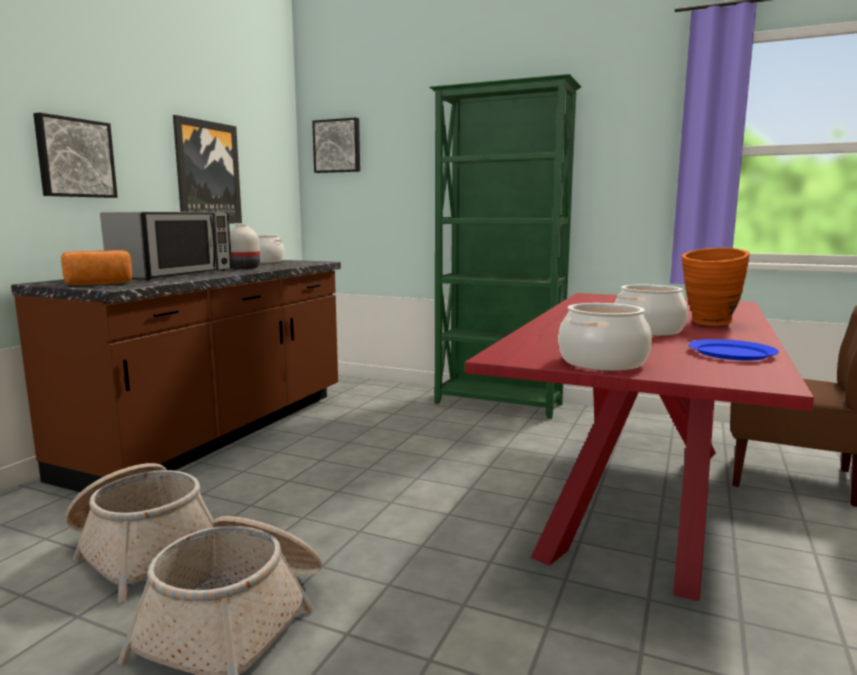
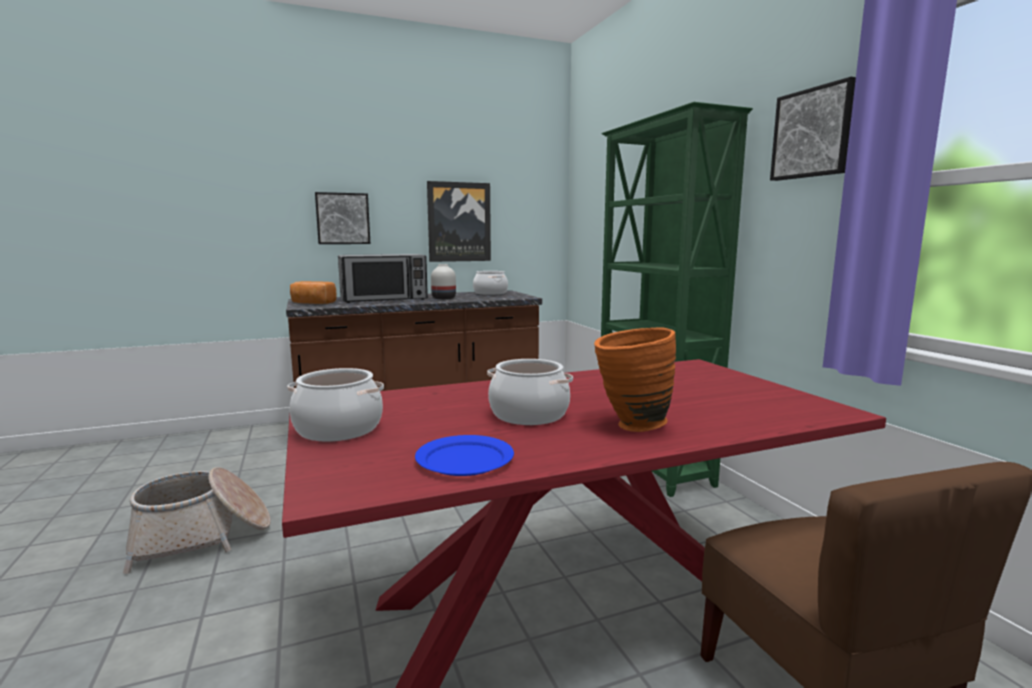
camera: 45 degrees right, 0 degrees up
basket [65,463,214,602] -> none
picture [312,117,360,173] -> picture moved to [770,77,856,181]

